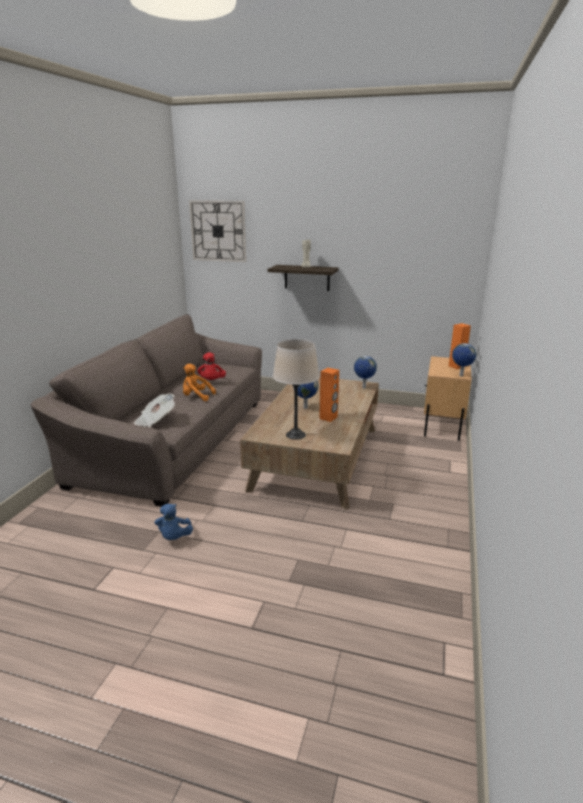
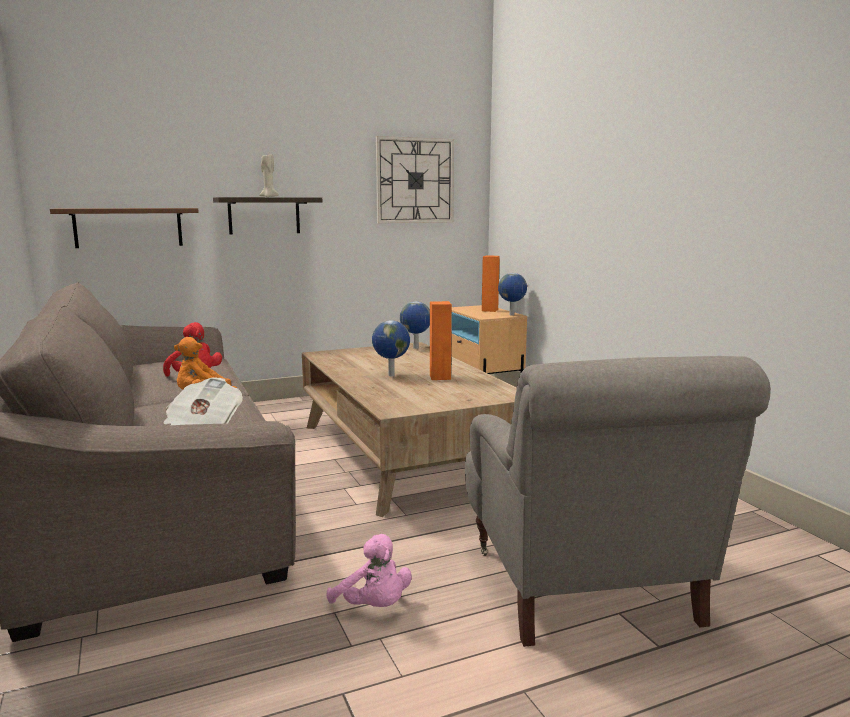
camera: 40 degrees left, 10 degrees down
blue plush toy [155,504,193,540] -> pink plush toy [327,534,412,607]
wall clock [189,200,246,262] -> wall clock moved to [376,136,454,223]
beige table lamp [273,339,320,440] -> none
none -> brown shelf [50,208,199,248]
none -> grey armchair [465,356,771,647]

